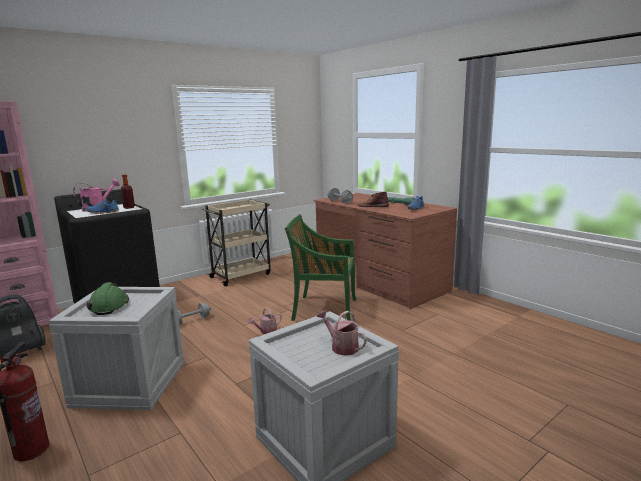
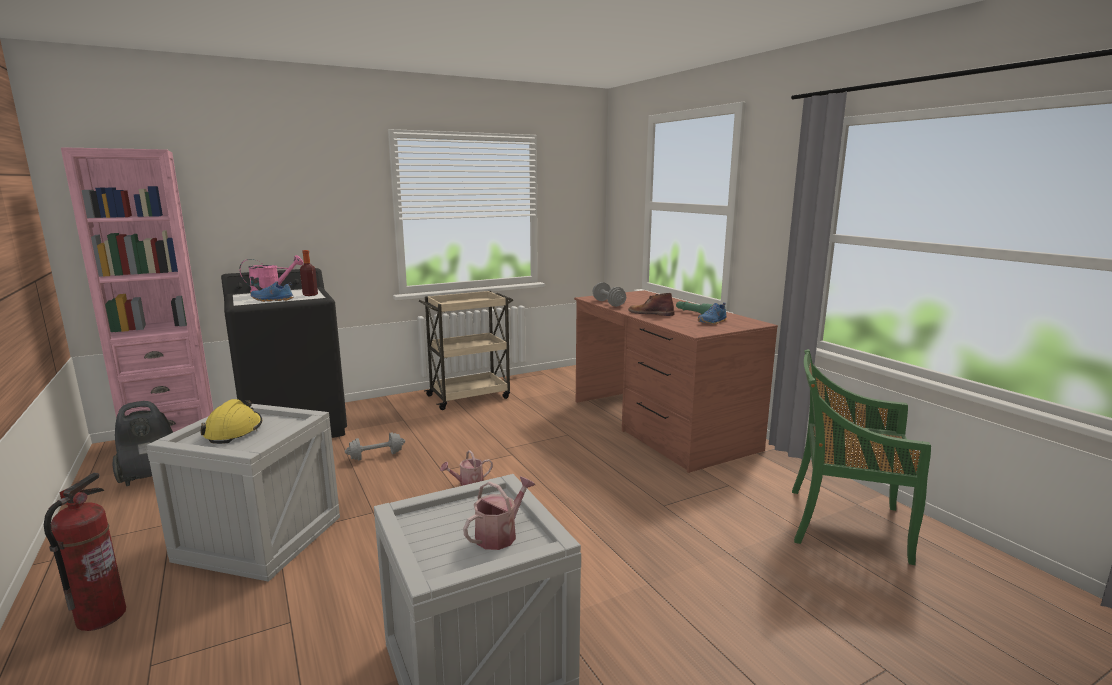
camera: 10 degrees right, 0 degrees up
green hard hat [87,282,129,315] -> yellow hard hat [200,399,262,444]
green chair [285,214,356,321] -> green chair moved to [792,349,931,565]
watering can [317,310,367,356] -> watering can turned 75 degrees clockwise [463,476,535,550]

